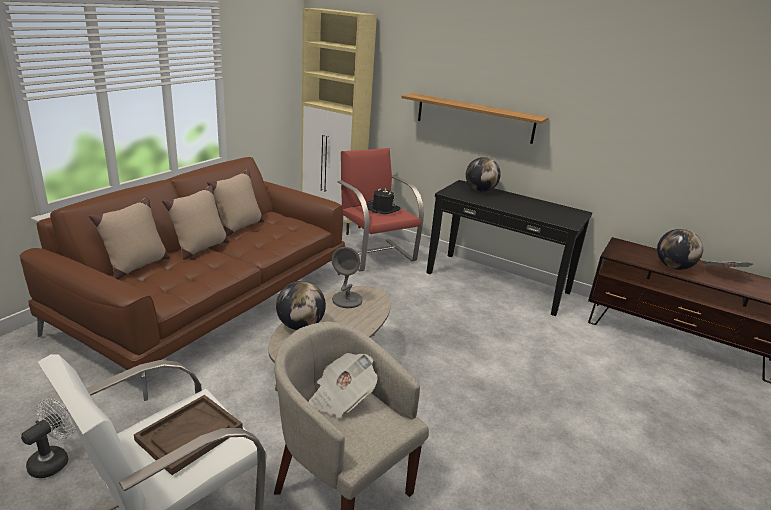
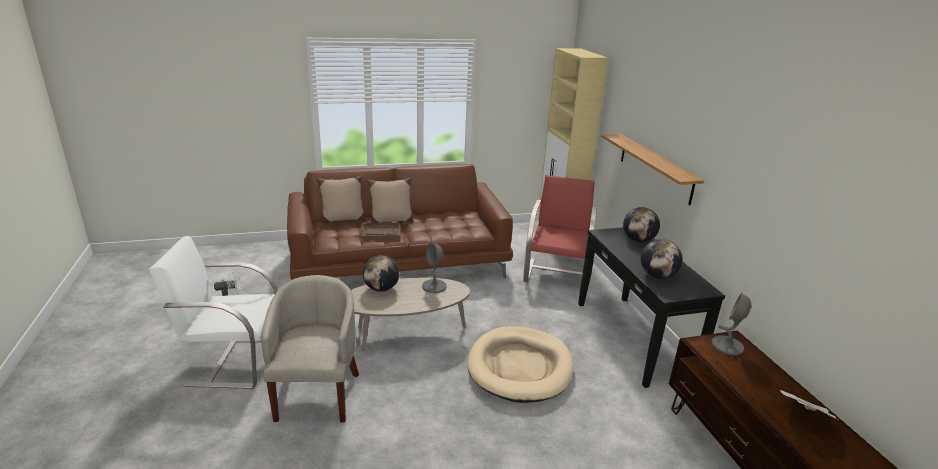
camera: 45 degrees right, 0 degrees up
brown tray [134,395,243,475] -> brown tray moved to [361,223,400,239]
beige pillow [207,169,264,236] -> none
newspaper [308,353,378,418] -> none
black hat [366,188,401,214] -> none
globe [657,229,703,270] -> globe moved to [640,239,683,279]
none -> beige dog bed [467,326,574,403]
none -> grey table lamp [712,293,752,356]

